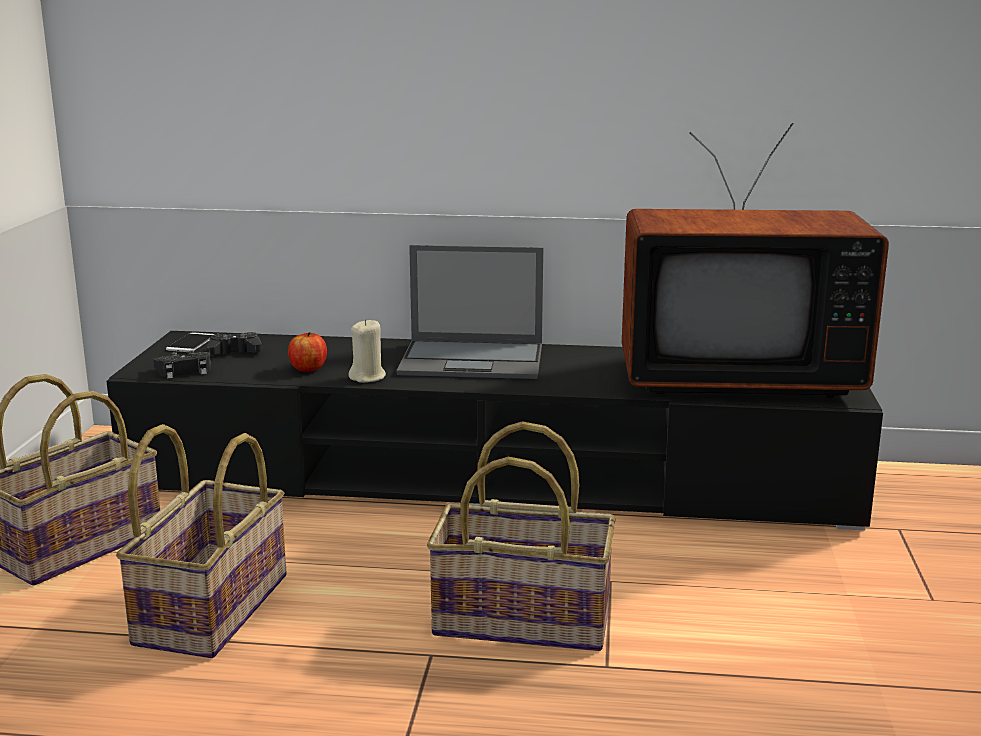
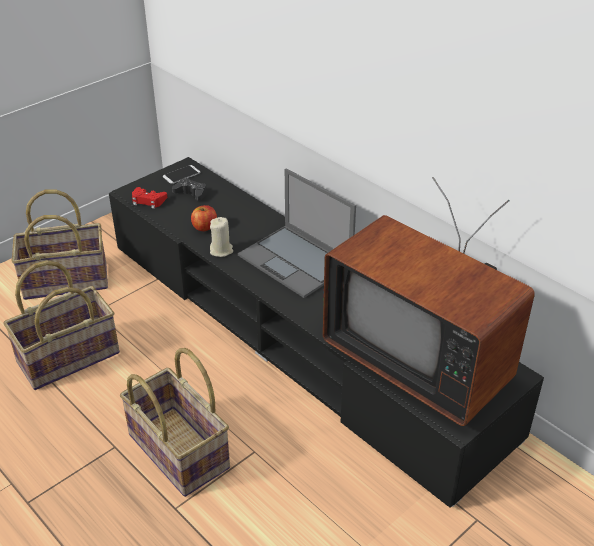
camera: 40 degrees right, 20 degrees up
black game controller [153,350,211,379] -> red game controller [132,187,167,209]

